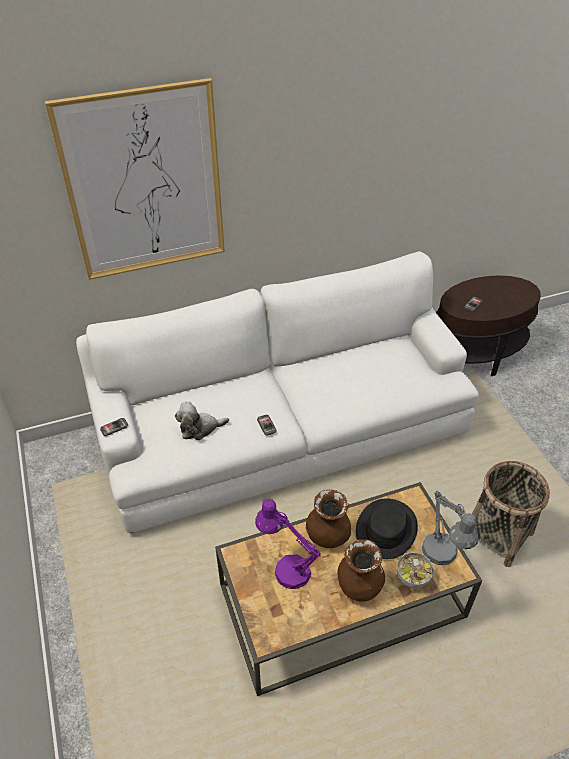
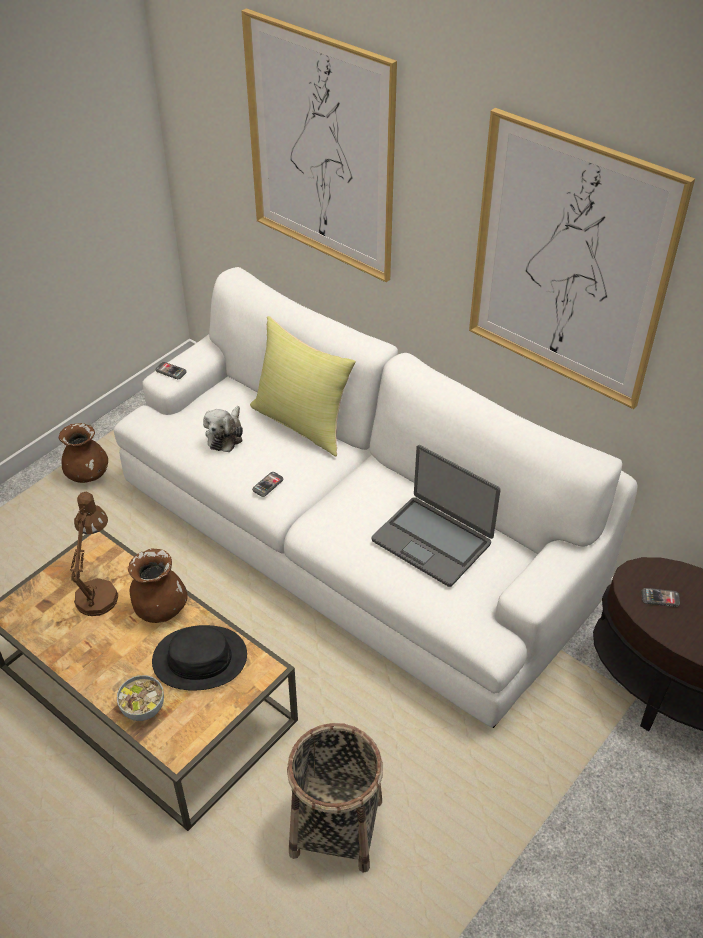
camera: 60 degrees right, 0 degrees up
plush toy [175,402,229,440] -> plush toy turned 120 degrees counterclockwise [203,406,243,452]
purple table lamp [255,499,321,589] -> brown table lamp [70,491,118,616]
brown vase [338,539,385,602] -> brown vase moved to [59,423,108,483]
grey table lamp [422,491,478,565] -> none
none -> yellow pillow [250,316,356,456]
none -> laptop [372,445,500,587]
none -> picture [469,108,695,409]

